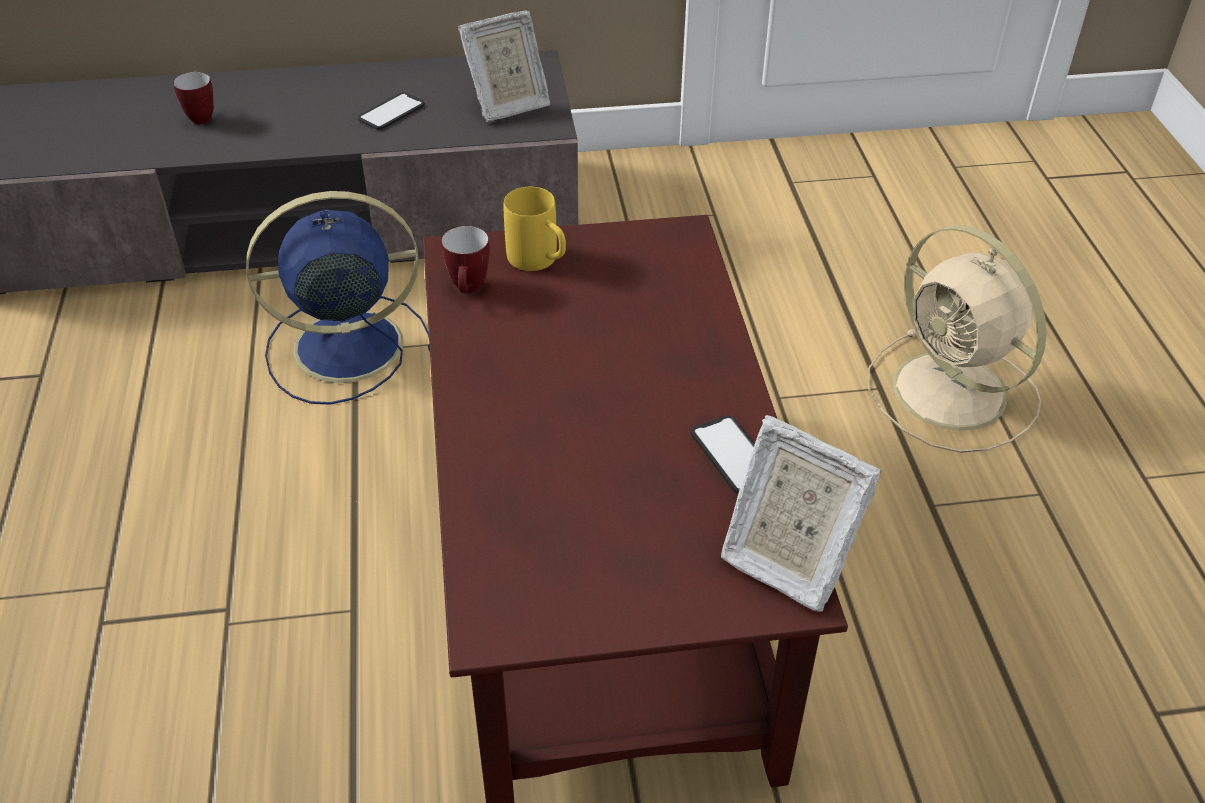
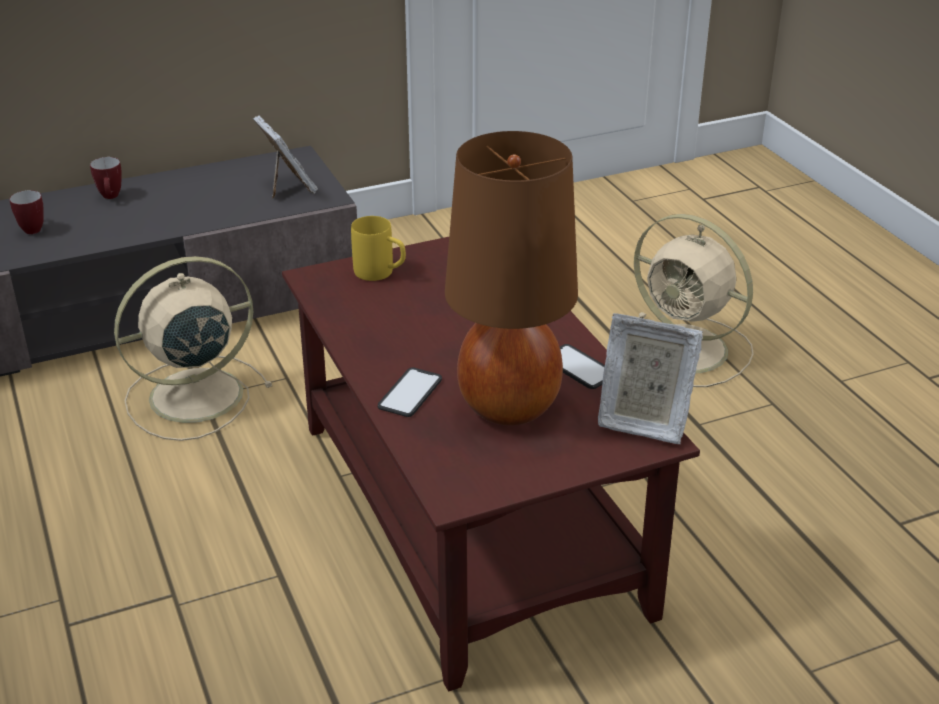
camera: 15 degrees left, 10 degrees down
blue fan [246,191,430,405] -> beige fan [114,256,272,441]
phone [358,92,425,130] -> phone moved to [378,367,442,417]
mug [441,226,490,293] -> mug moved to [90,157,122,199]
picture frame [458,10,550,122] -> picture frame turned 75 degrees counterclockwise [253,115,318,199]
none -> brown table lamp [445,131,578,426]

